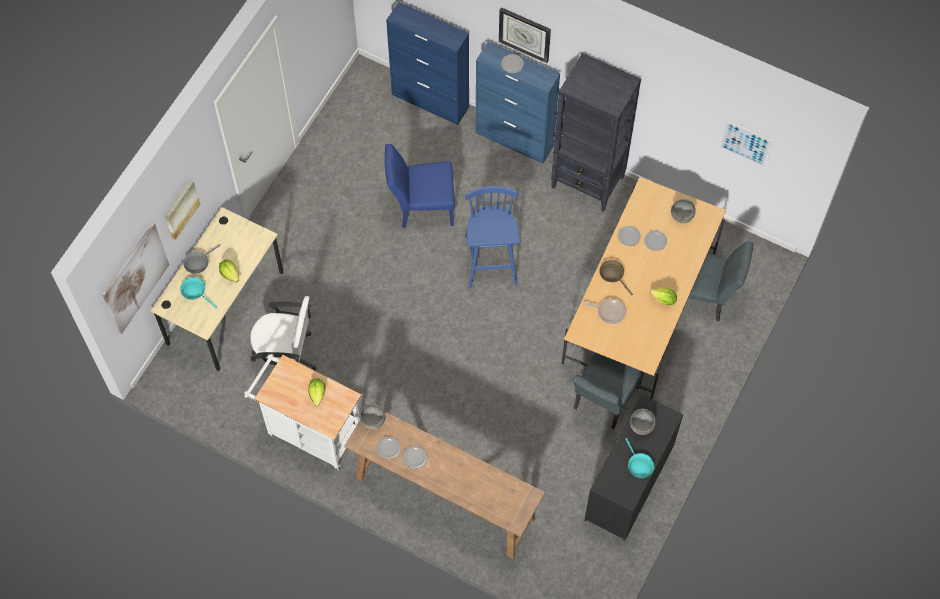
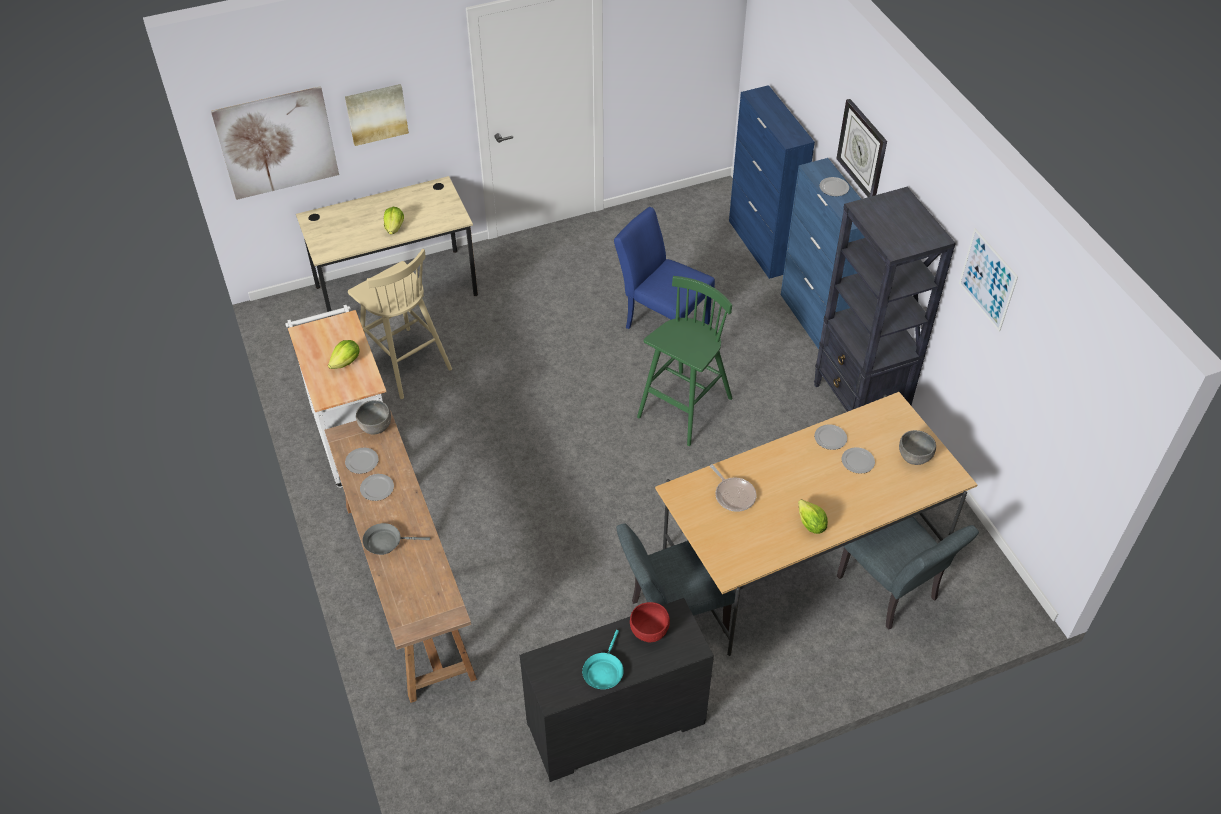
camera: 40 degrees right, 15 degrees down
turquoise frying pan [180,277,217,309] -> none
grey frying pan [183,244,221,274] -> grey frying pan moved to [363,523,430,555]
white office chair [250,296,316,371] -> beige stool [348,248,452,399]
blue stool [465,186,520,288] -> green stool [637,276,733,446]
brown frying pan [599,260,633,296] -> none
grey bowl [630,409,656,435] -> red bowl [630,602,670,642]
picture [719,120,773,168] -> picture moved to [959,228,1018,332]

